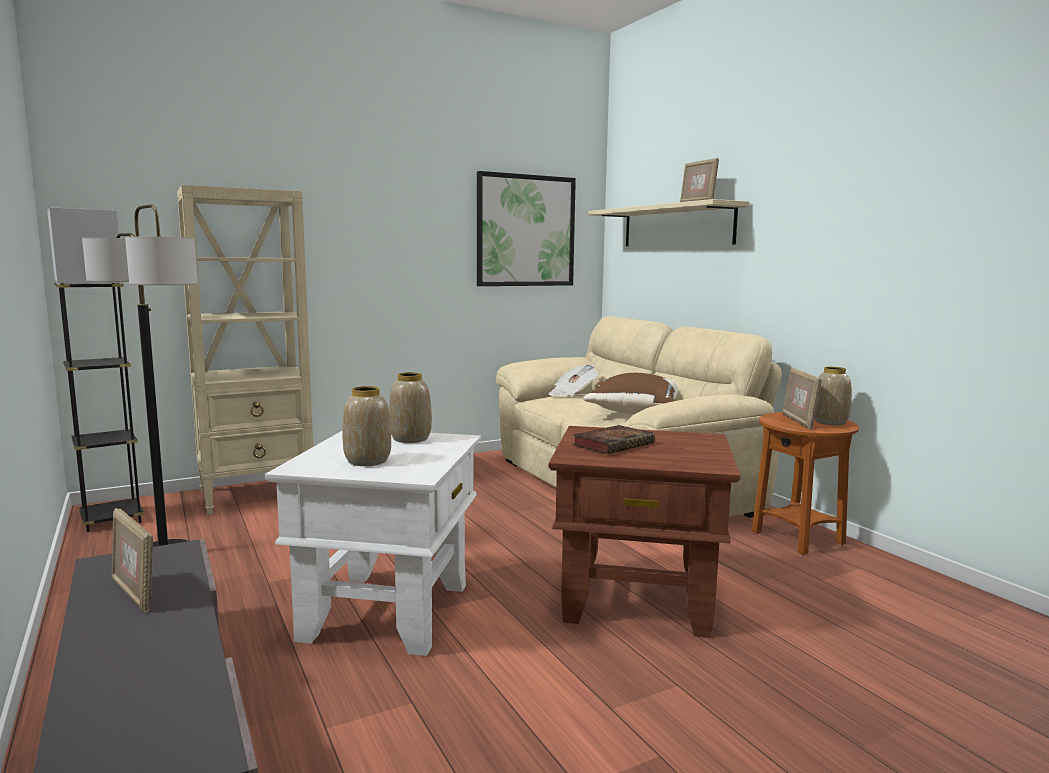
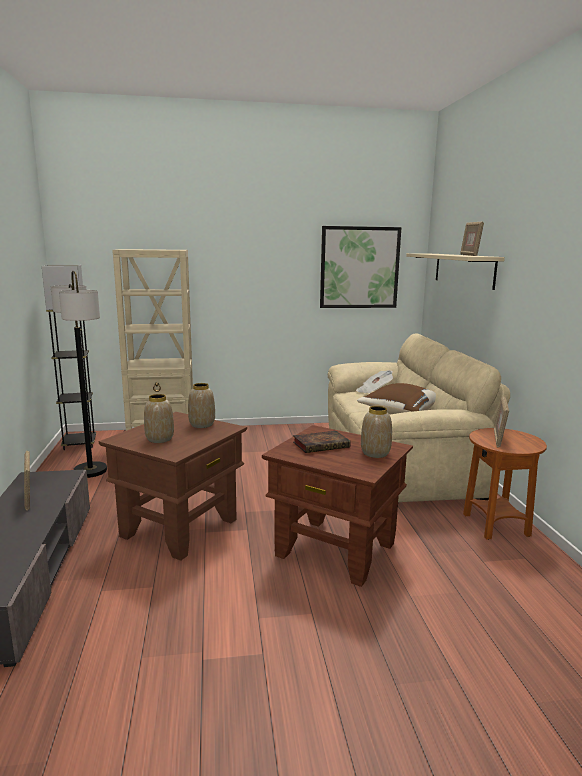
camera: 20 degrees right, 5 degrees up
white side table [265,431,481,656] -> brown side table [99,412,247,561]
vase [815,367,852,425] -> vase moved to [361,406,392,458]

